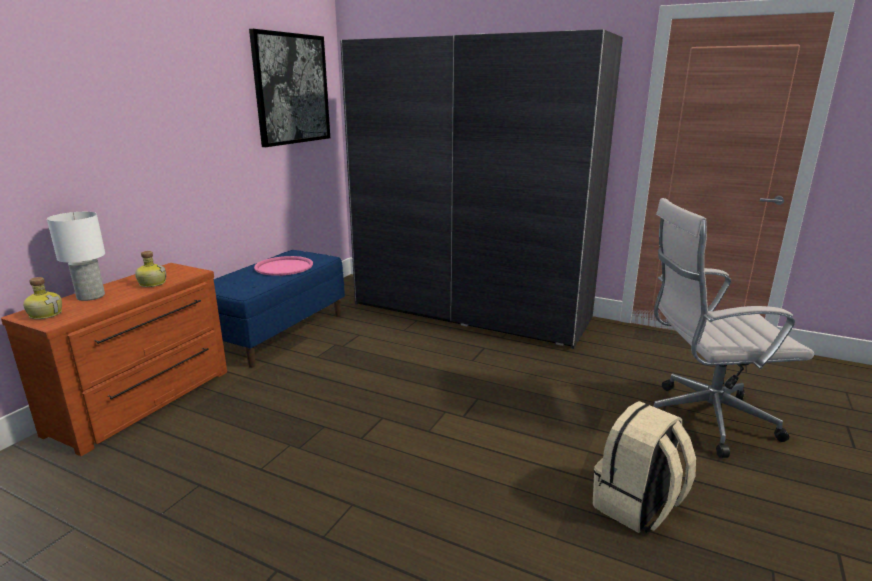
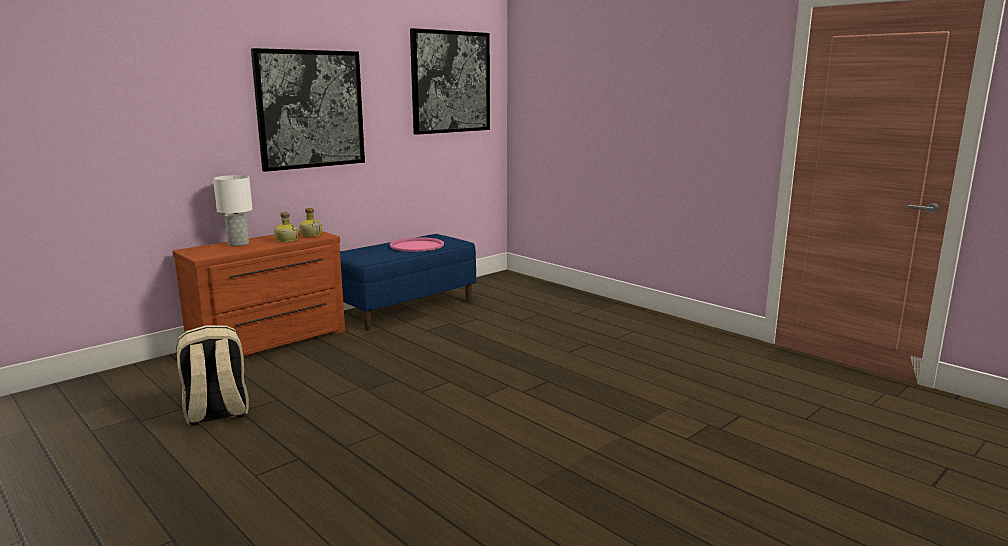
camera: 20 degrees right, 5 degrees down
bottle [23,277,62,319] -> bottle moved to [299,208,322,237]
grey wardrobe [340,29,623,349] -> none
beige backpack [593,401,696,533] -> beige backpack moved to [176,325,249,426]
white office chair [653,198,814,458] -> none
none -> picture [251,48,365,172]

